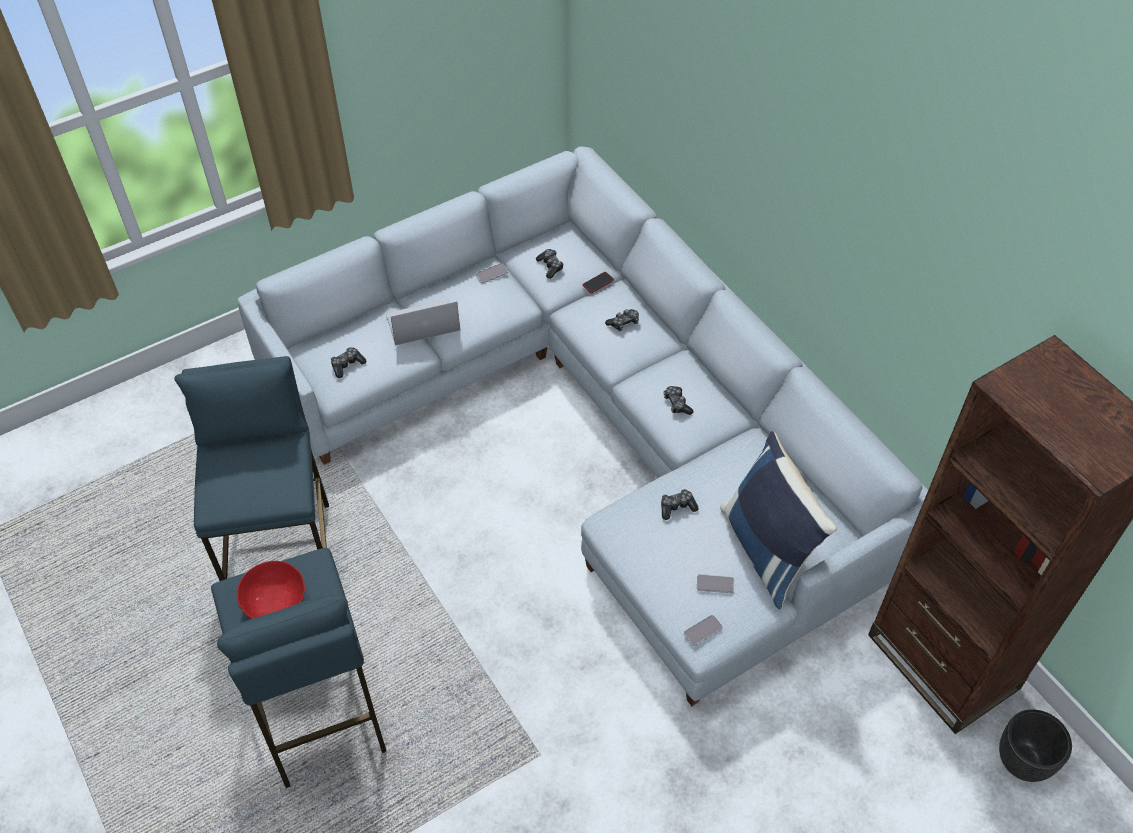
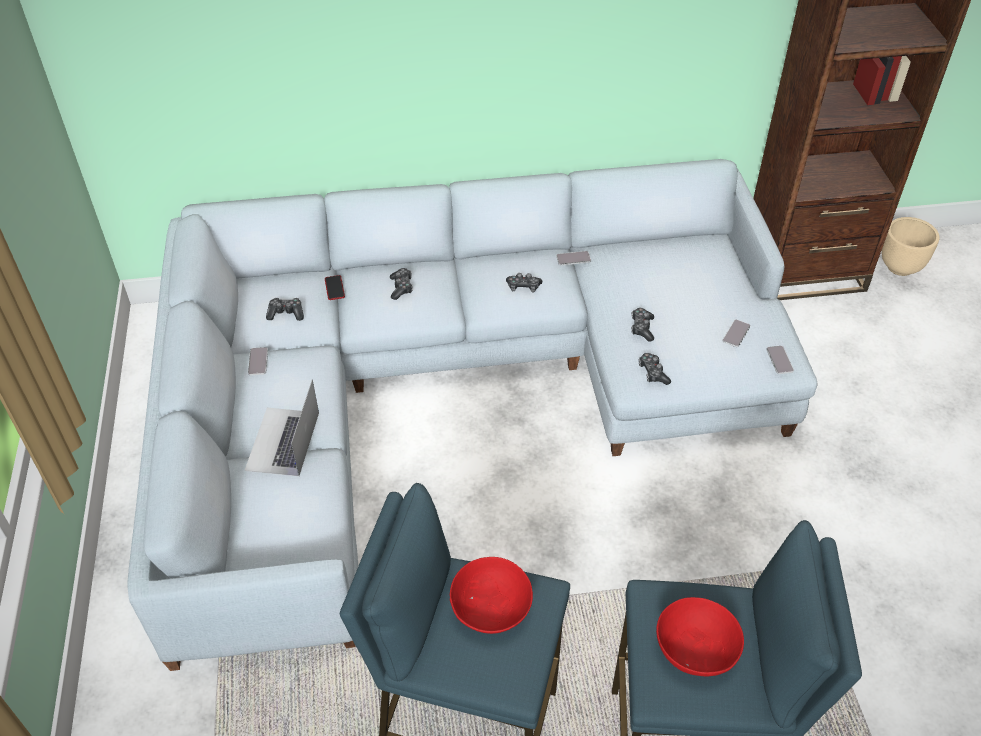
camera: 65 degrees left, 5 degrees down
game controller [331,347,366,378] -> game controller moved to [639,353,671,385]
blue pillow [720,431,837,609] -> none
black planter [999,709,1072,782] -> beige planter [882,217,939,276]
none -> red bowl [450,557,533,634]
none -> phone [556,251,591,266]

